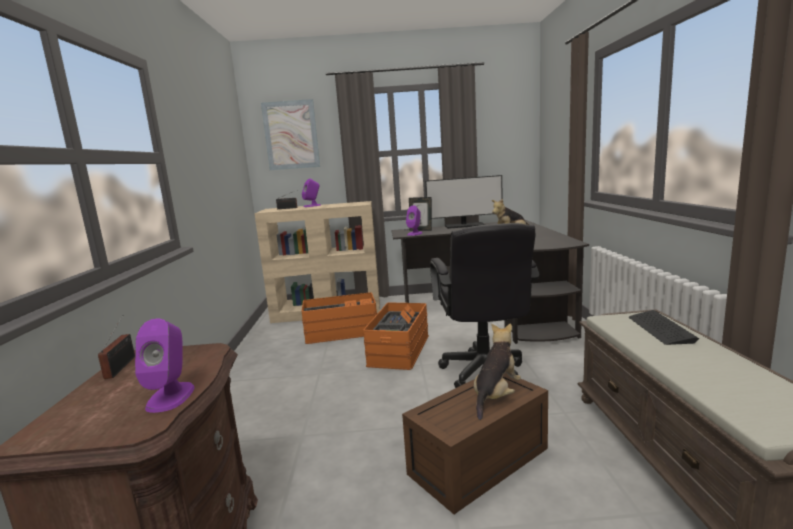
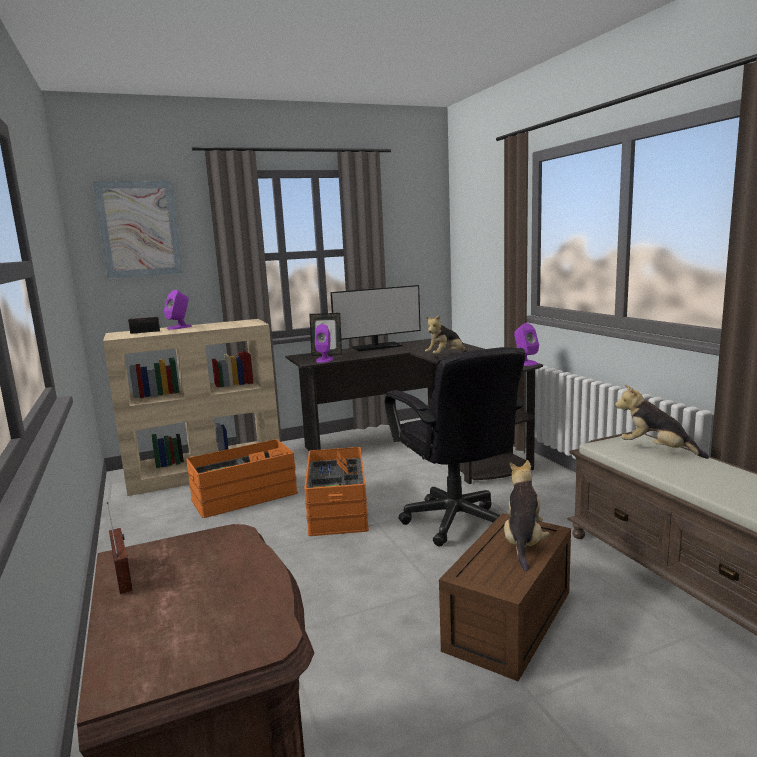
camera: 20 degrees left, 0 degrees up
purple speaker [135,319,194,413] -> purple speaker moved to [514,323,539,366]
keyboard [629,310,699,345] -> plush toy [615,385,709,459]

